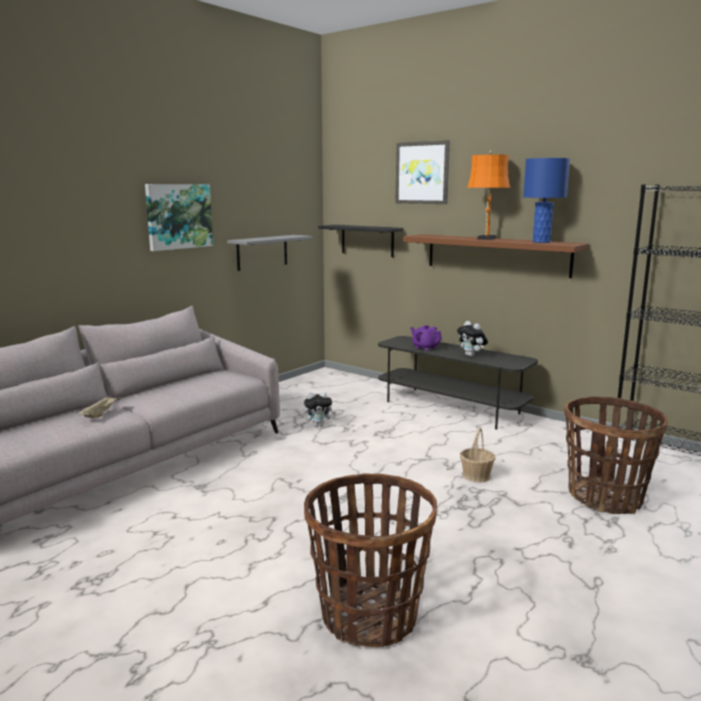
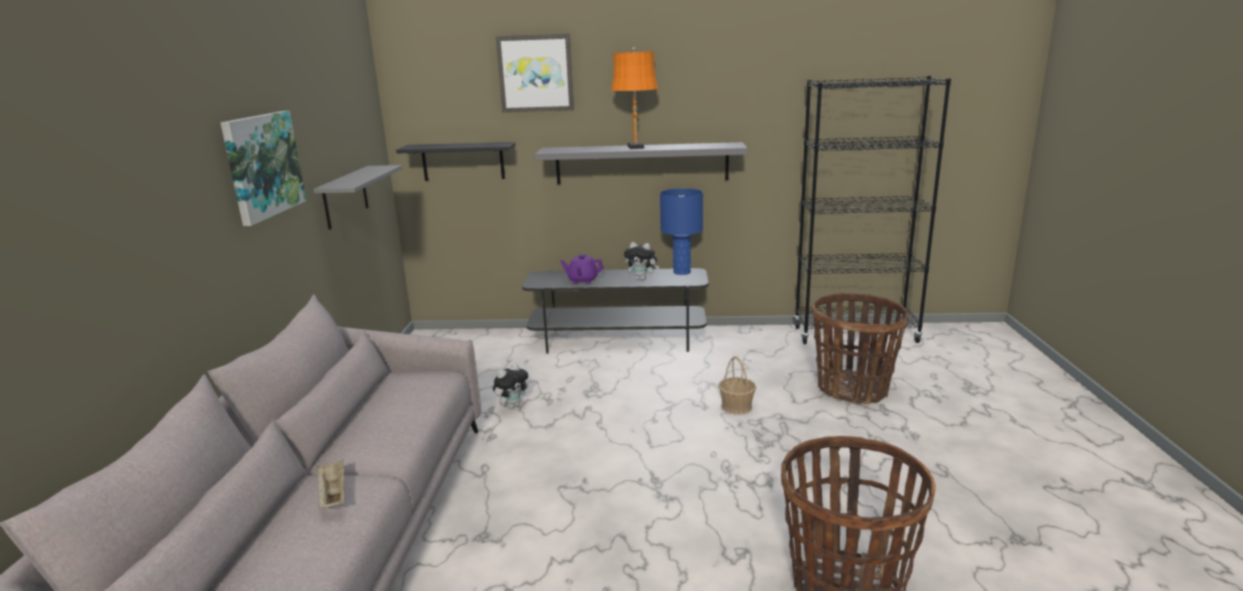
camera: 35 degrees left, 5 degrees up
brown shelf [403,234,589,278] -> grey shelf [535,142,748,184]
blue table lamp [523,158,570,243] -> blue table lamp moved to [660,188,703,275]

